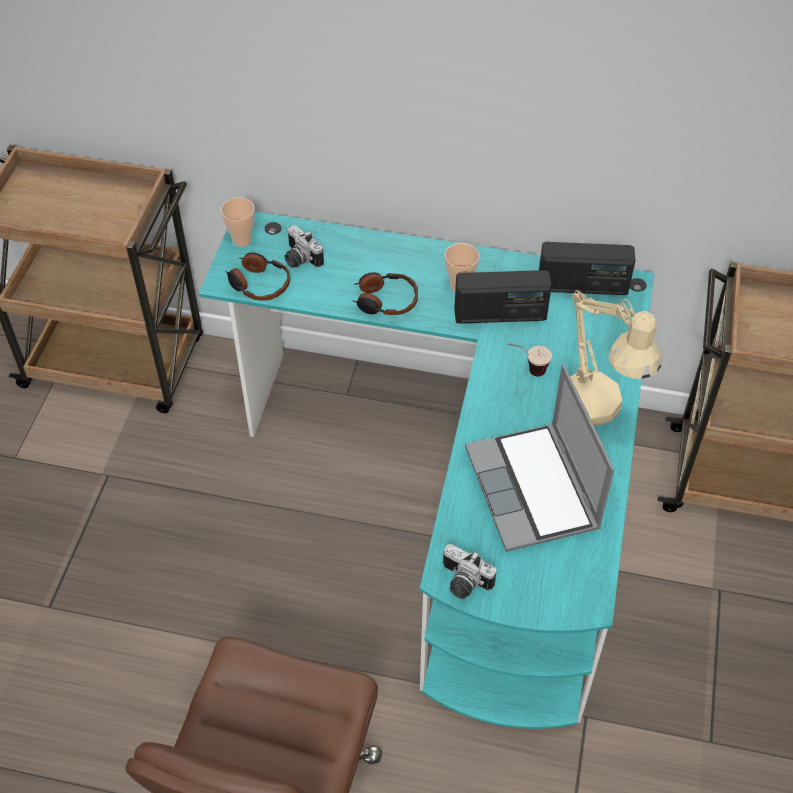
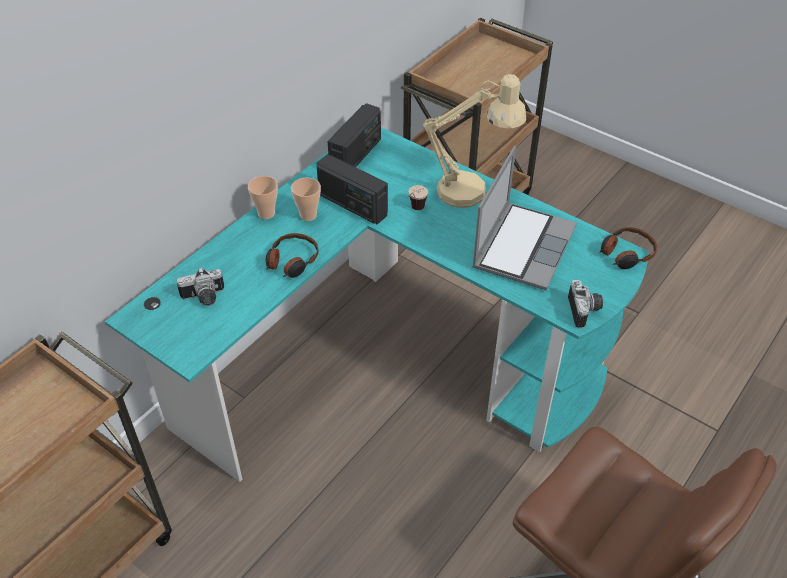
camera: 65 degrees left, 5 degrees down
cup [221,198,255,247] -> cup moved to [248,176,278,219]
headphones [226,252,290,301] -> headphones moved to [599,227,657,269]
camera [443,544,497,599] -> camera turned 60 degrees counterclockwise [568,280,603,328]
radio [454,270,552,324] -> radio turned 105 degrees clockwise [317,155,388,224]
laptop [465,365,615,552] -> laptop turned 75 degrees counterclockwise [472,146,577,290]

